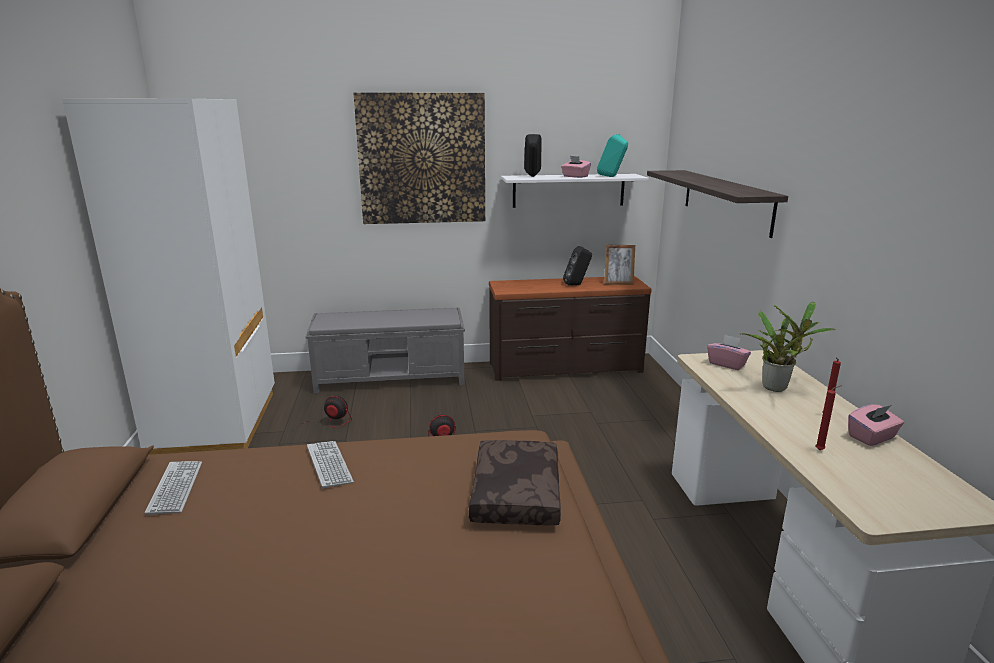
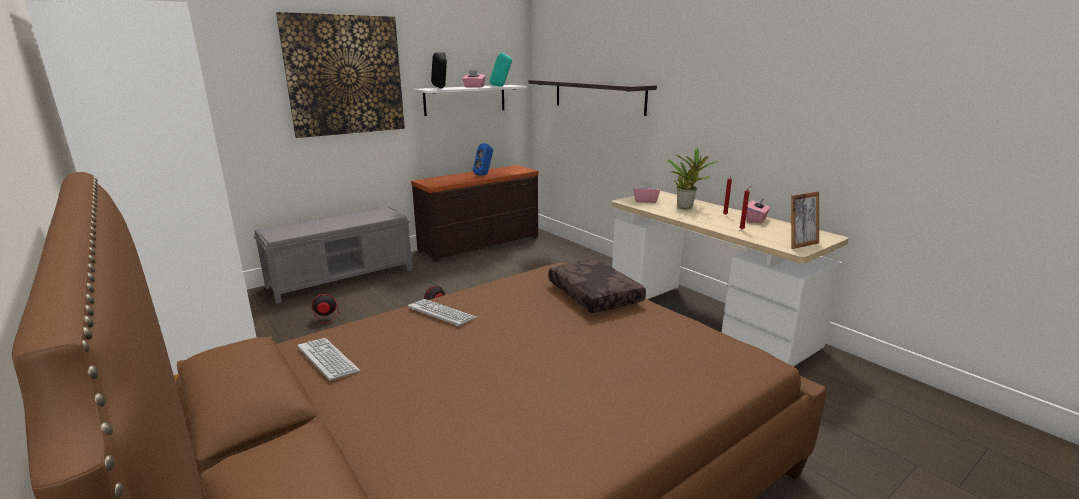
camera: 30 degrees left, 0 degrees up
black speaker [563,246,592,286] -> blue speaker [473,143,493,175]
picture frame [604,245,635,285] -> picture frame moved to [791,191,819,249]

